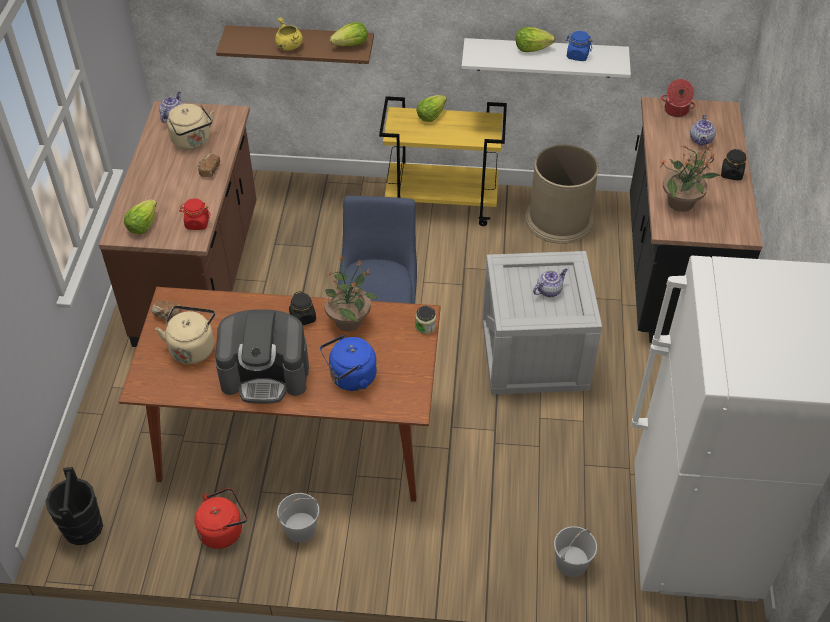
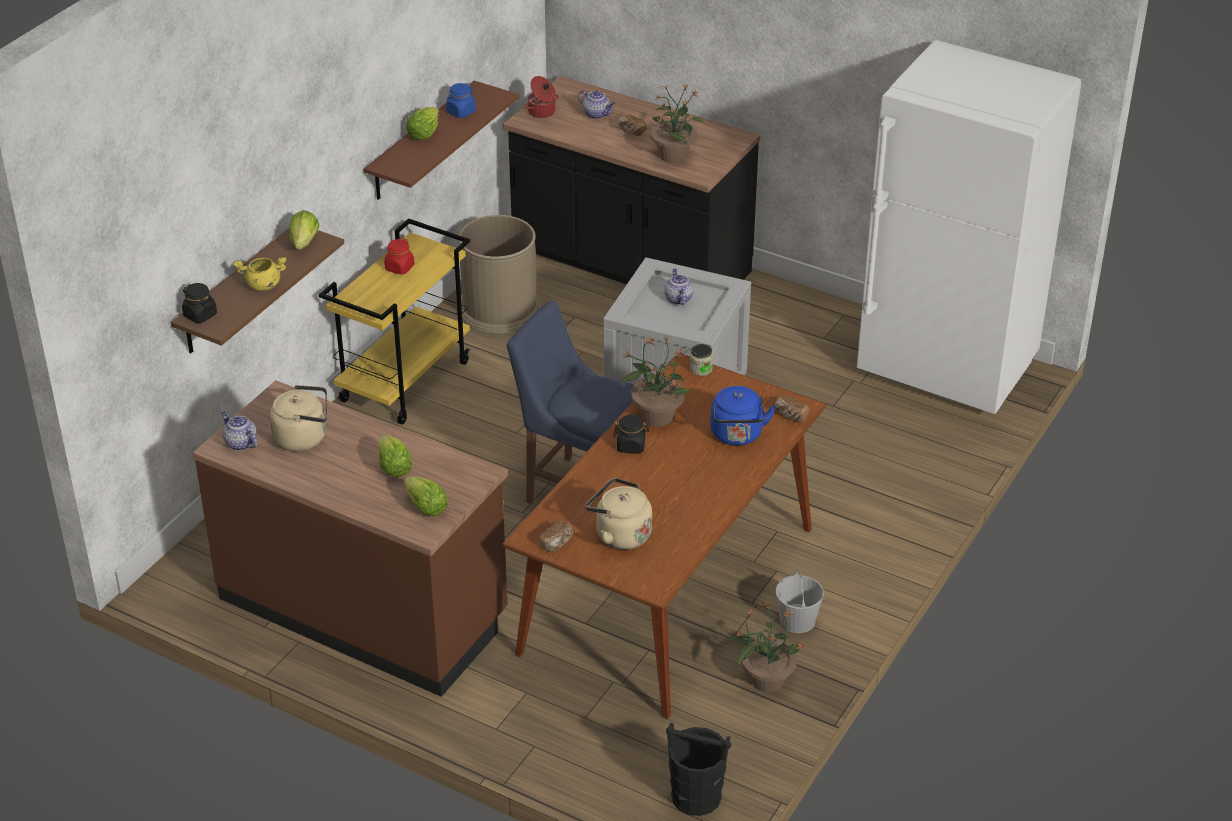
camera: 65 degrees left, 10 degrees down
red jar [179,198,211,230] -> red jar moved to [384,238,414,275]
red kettle [194,488,247,549] -> potted plant [729,602,807,692]
bread [198,153,220,177] -> bread moved to [775,395,809,422]
coffee machine [215,309,309,404] -> none
lettuce [416,95,447,122] -> lettuce moved to [378,434,412,477]
white shelf [462,38,631,78] -> brown shelf [364,81,519,200]
white bucket [554,526,597,577] -> none
black jar [721,149,746,181] -> black jar moved to [182,283,217,323]

